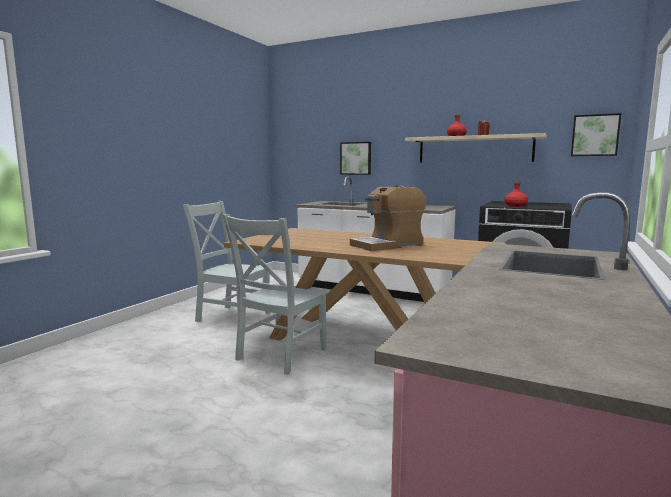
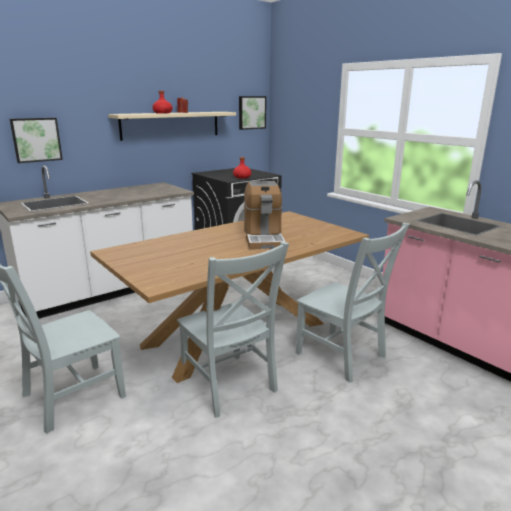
camera: 65 degrees left, 10 degrees up
none -> grey chair [296,223,410,383]

